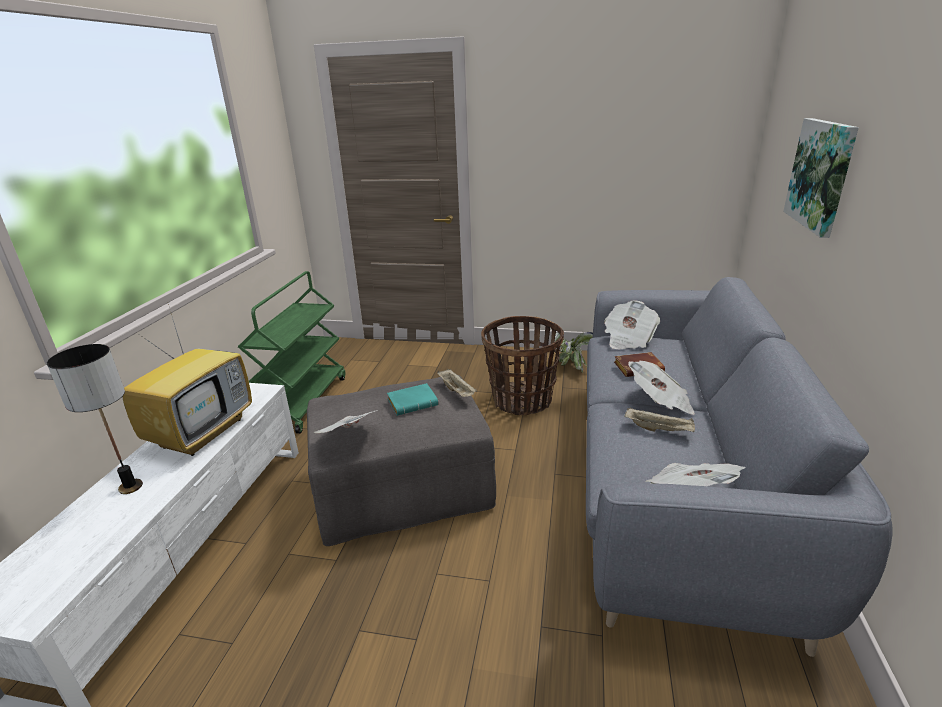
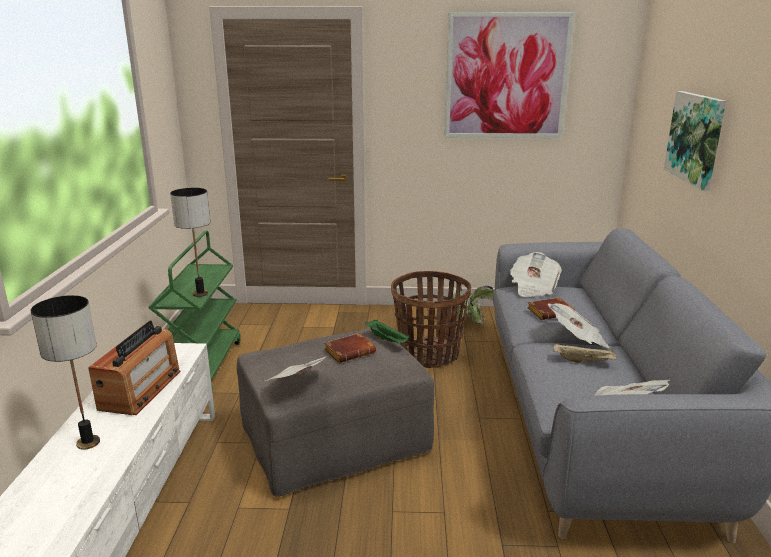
camera: 10 degrees left, 5 degrees down
television [122,304,252,456] -> radio [88,320,181,415]
turquoise book [387,383,438,416] -> brown book [324,333,376,363]
beige tray [437,369,477,397] -> green tray [365,320,410,343]
none -> table lamp [170,188,210,297]
none -> picture [445,12,575,138]

